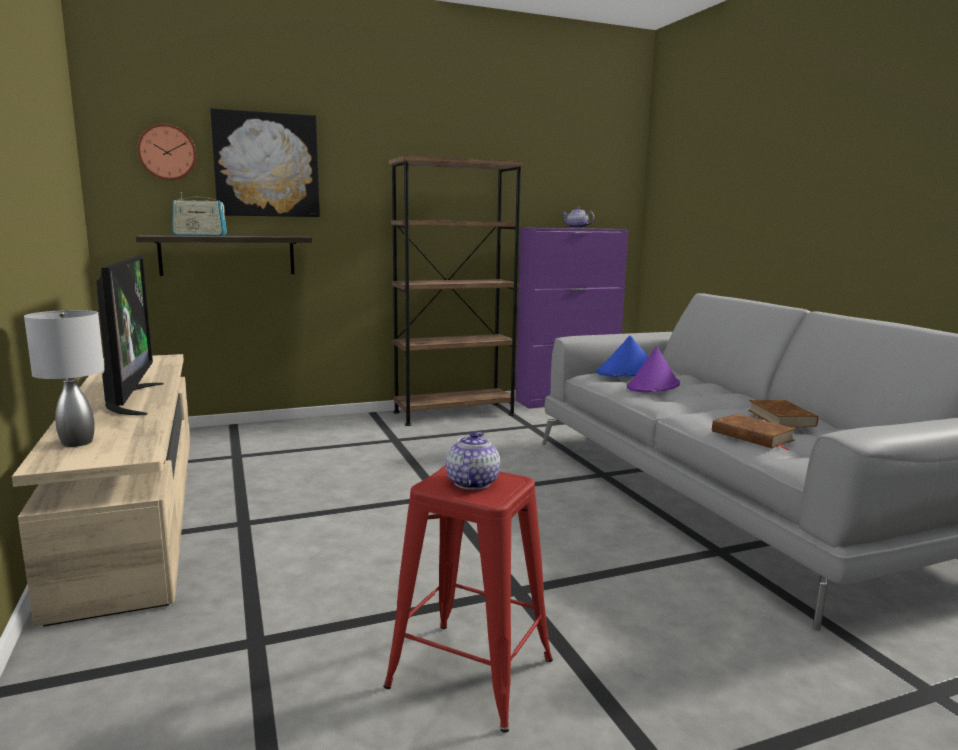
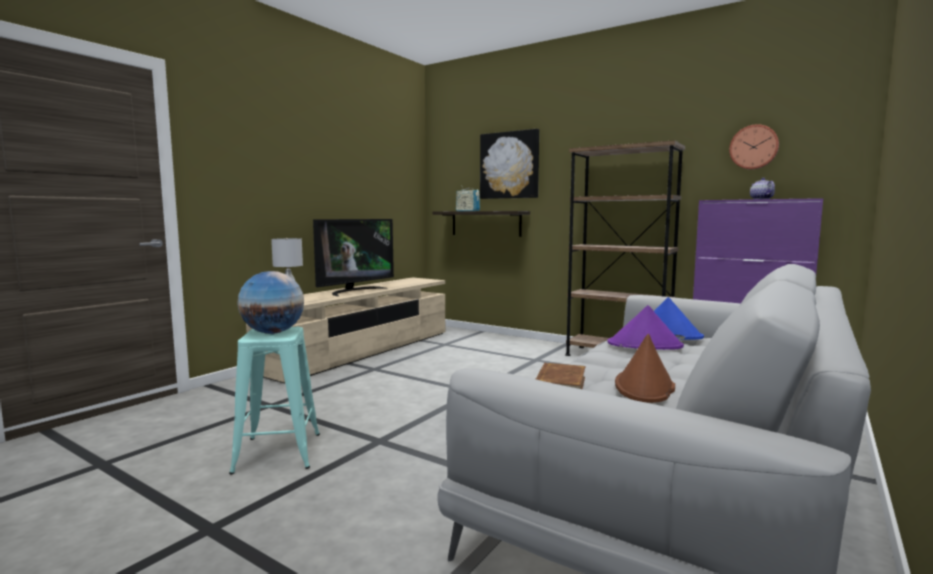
camera: 55 degrees right, 5 degrees down
wall clock [137,124,197,181] -> wall clock moved to [729,124,779,170]
red stool [383,465,553,733] -> turquoise stool [229,327,320,474]
teapot [446,432,500,490] -> globe [237,271,304,334]
brown book [748,400,818,427] -> brown hat [615,334,675,403]

